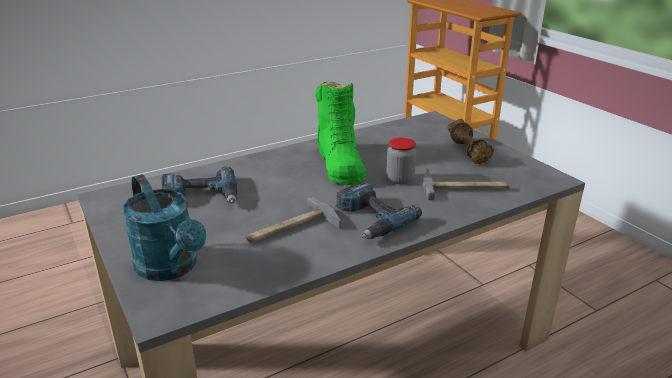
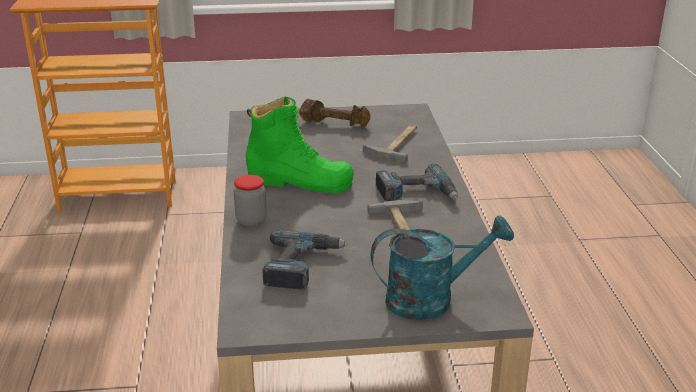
camera: 65 degrees left, 0 degrees up
jar [386,138,416,184] -> jar moved to [234,175,267,227]

